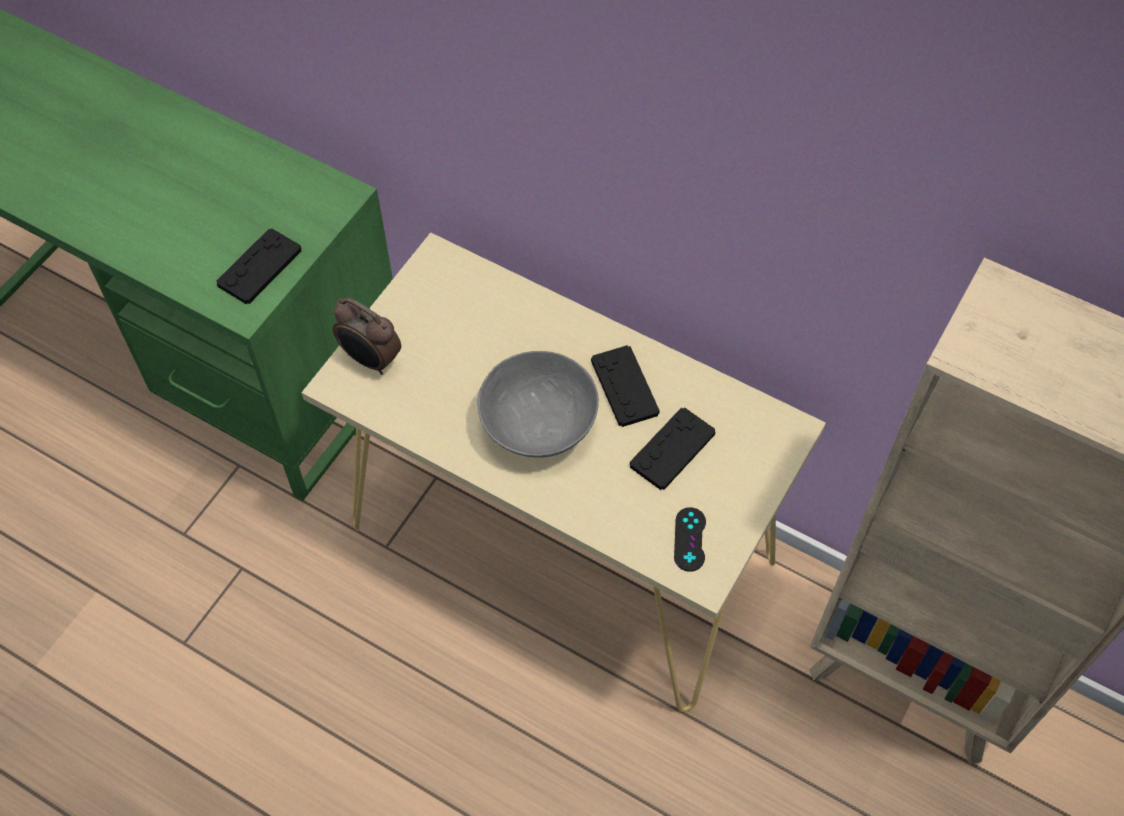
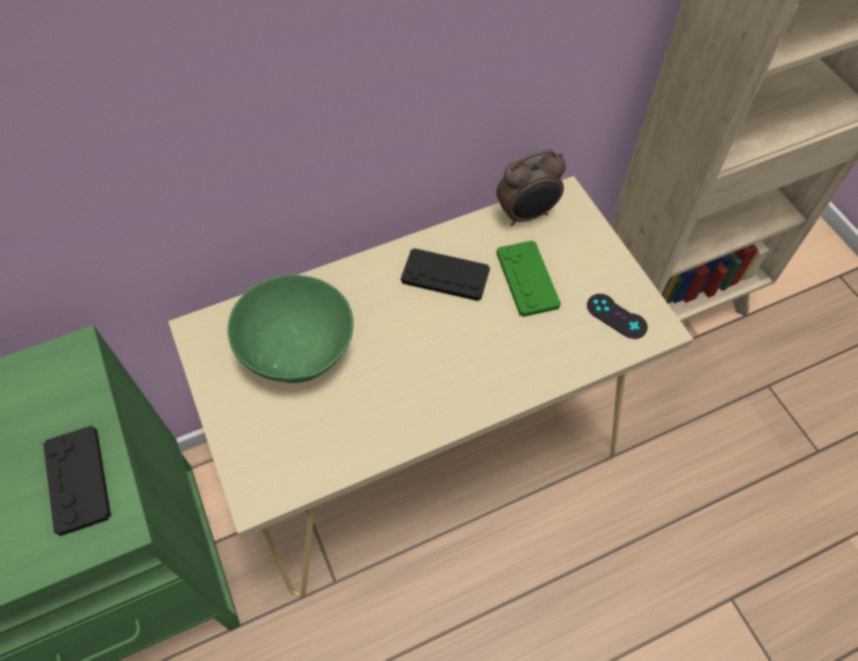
camera: 55 degrees left, 0 degrees up
alarm clock [333,298,401,375] -> alarm clock moved to [496,149,566,226]
grey bowl [478,351,599,458] -> none
black game controller [630,407,715,490] -> green game controller [496,240,561,317]
none -> green bowl [228,275,354,383]

